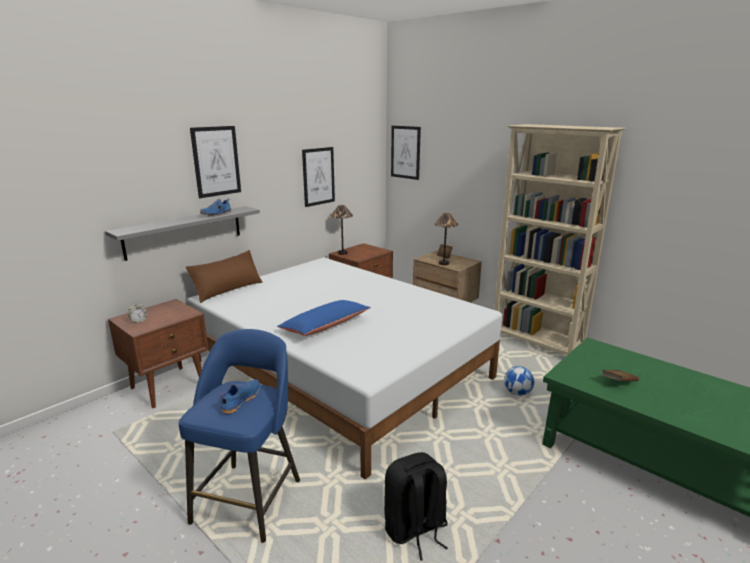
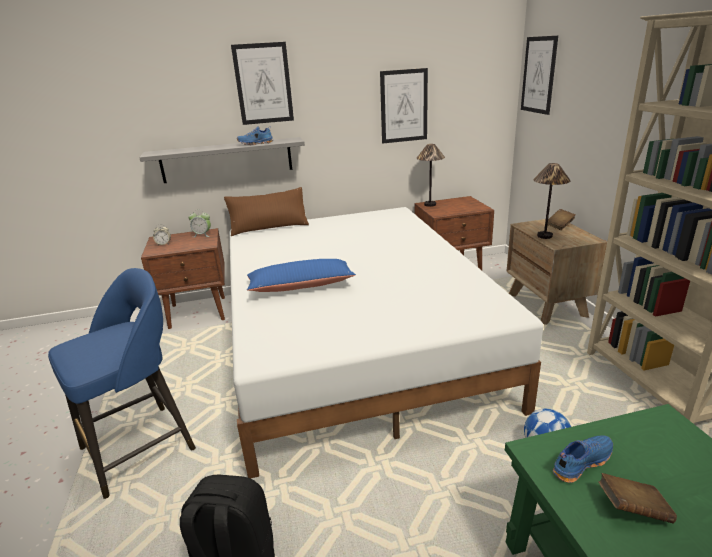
camera: 35 degrees right, 5 degrees up
blue shoe [221,379,260,414] -> blue shoe moved to [553,435,613,483]
none -> alarm clock [188,210,211,237]

